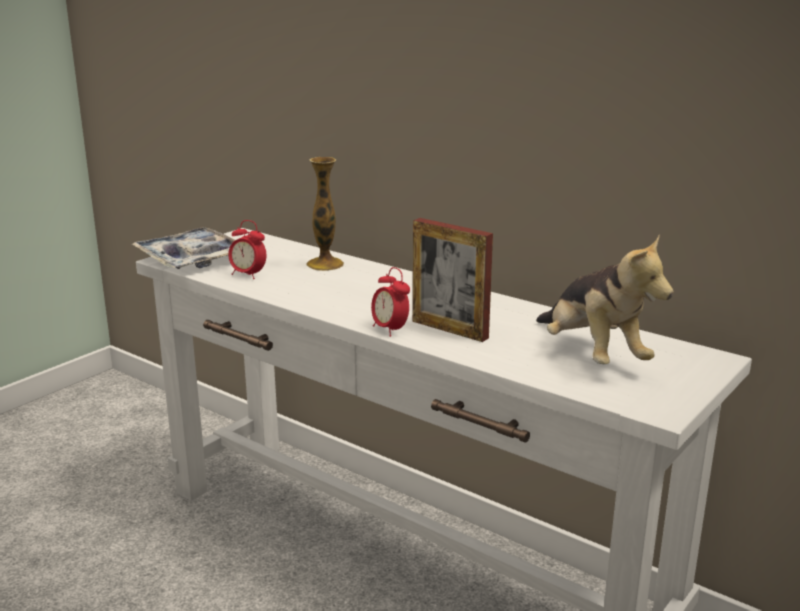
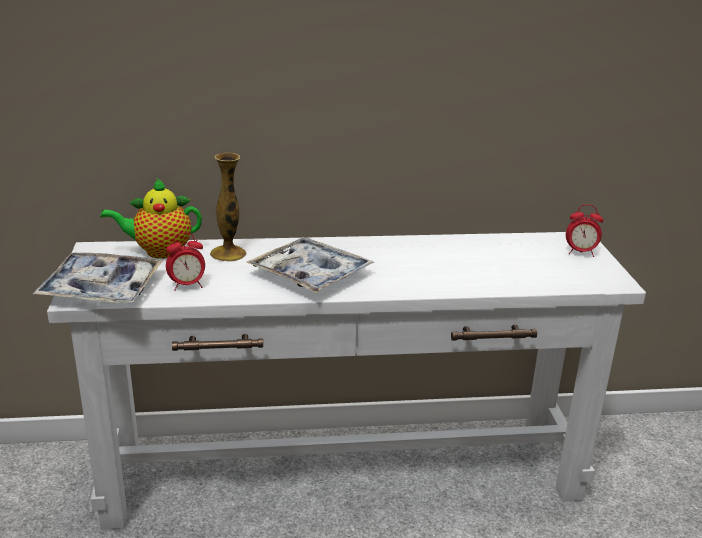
camera: 45 degrees left, 5 degrees up
alarm clock [371,267,410,337] -> alarm clock moved to [566,204,603,257]
picture frame [413,218,493,342] -> none
plush toy [536,235,674,364] -> none
none -> teapot [101,178,202,259]
none -> tray [246,237,375,293]

